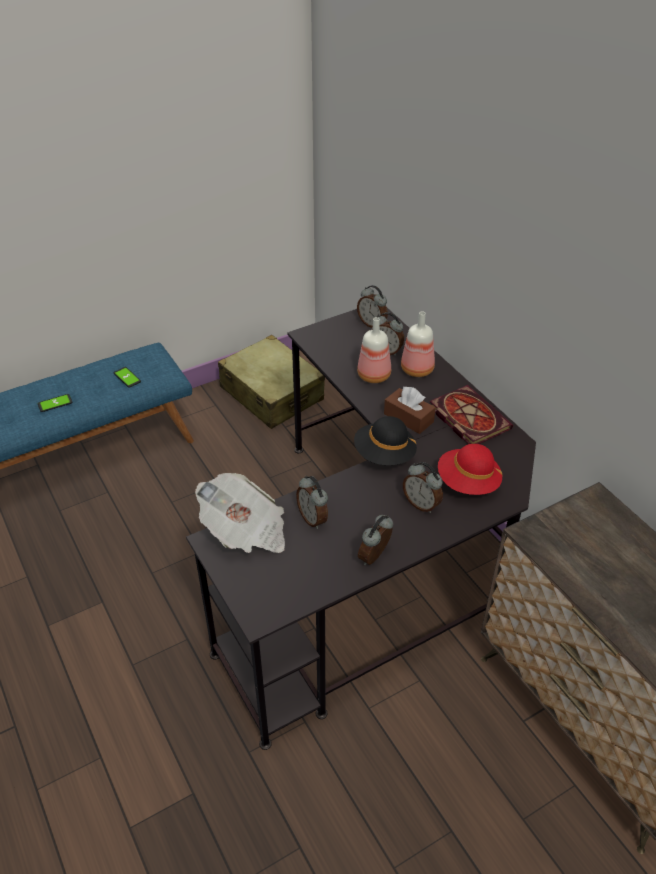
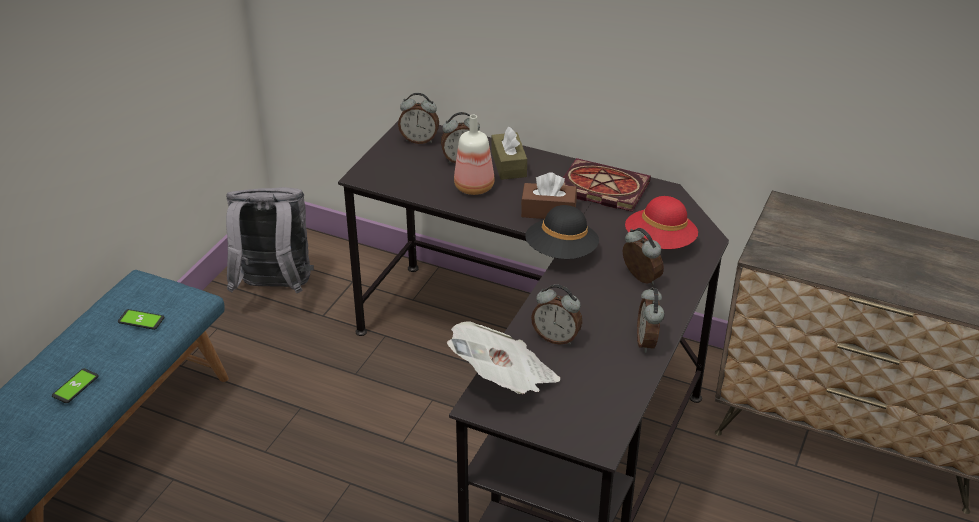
camera: 35 degrees left, 5 degrees down
beige suitcase [218,335,325,429] -> grey backpack [226,187,314,293]
bottle [401,311,435,377] -> brown tissue box [492,126,527,180]
alarm clock [403,462,443,513] -> alarm clock turned 135 degrees counterclockwise [622,228,664,285]

